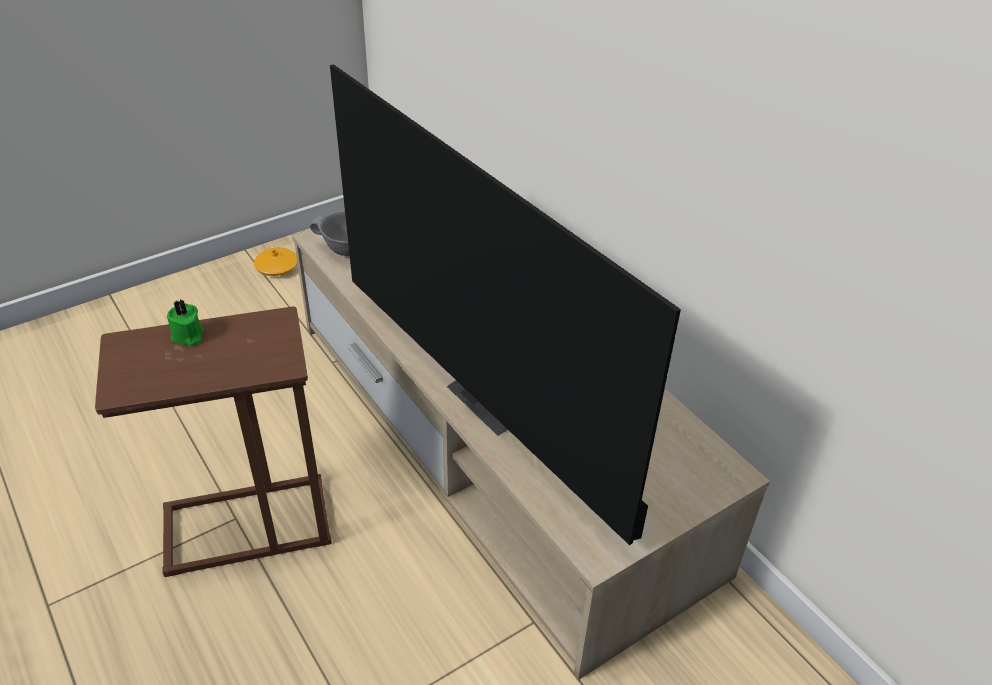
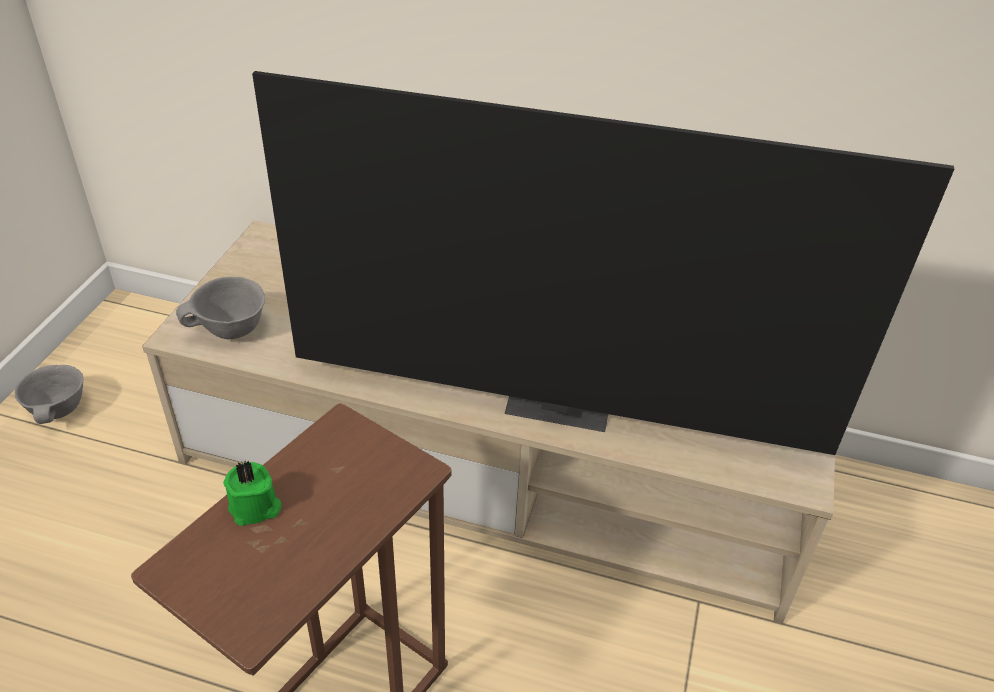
camera: 40 degrees left, 0 degrees up
orange vase [254,247,297,276] -> grey bowl [15,365,83,424]

